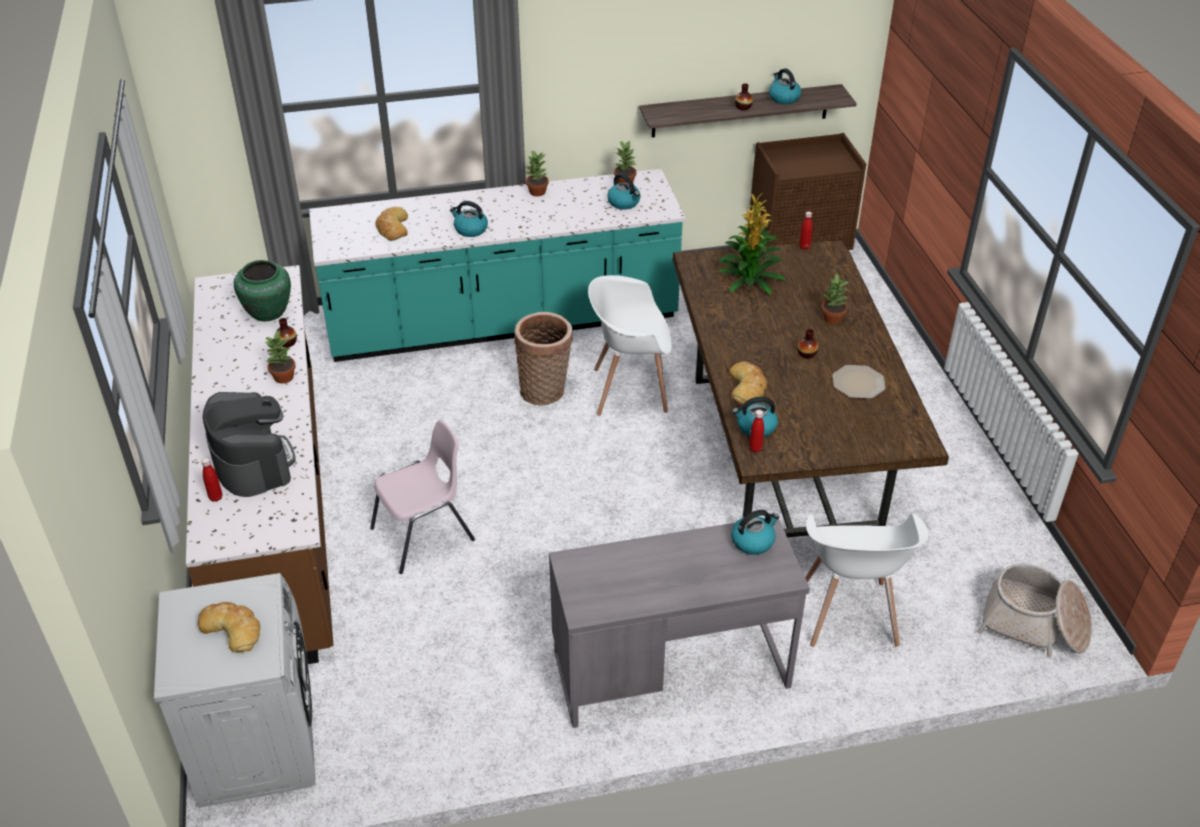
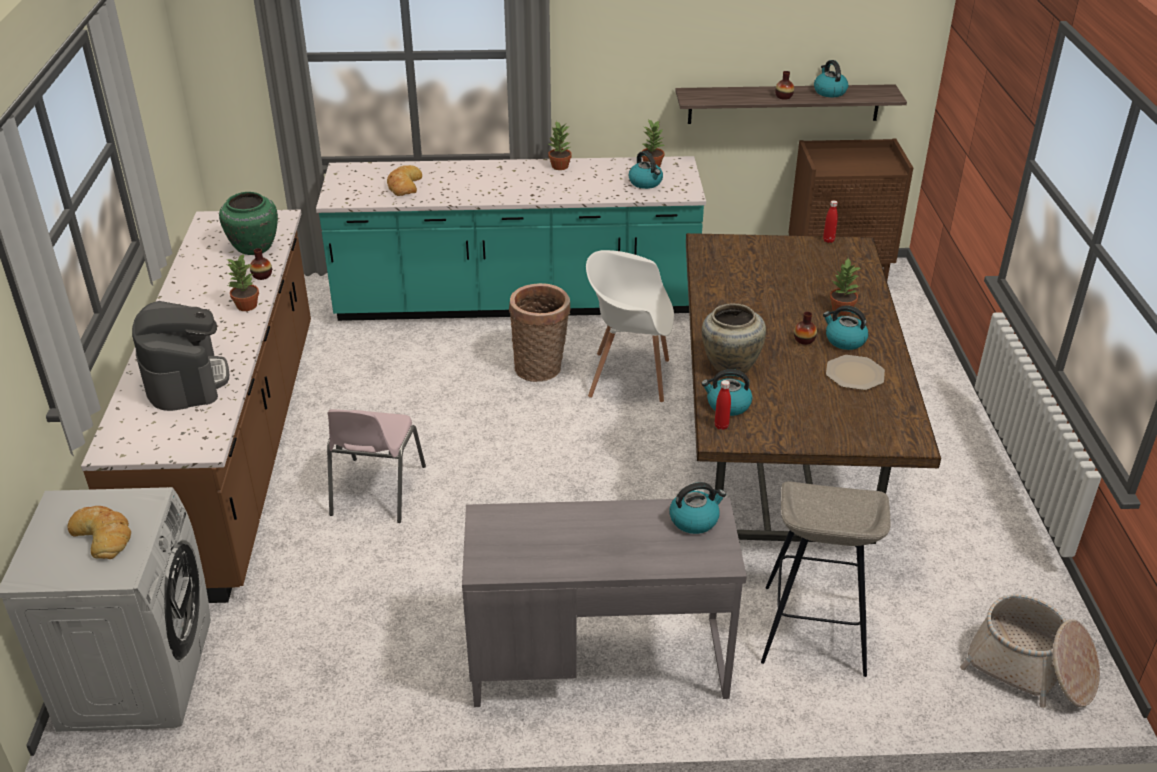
camera: 10 degrees right, 5 degrees down
red bottle [201,458,222,502] -> none
pink chair [370,420,475,574] -> pink chair turned 120 degrees clockwise [327,409,426,523]
kettle [450,201,488,237] -> kettle moved to [823,305,868,350]
potted plant [718,193,785,295] -> none
bread [729,361,767,405] -> beige vase [702,304,766,374]
white chair [805,513,929,647] -> grey stool [761,481,891,677]

